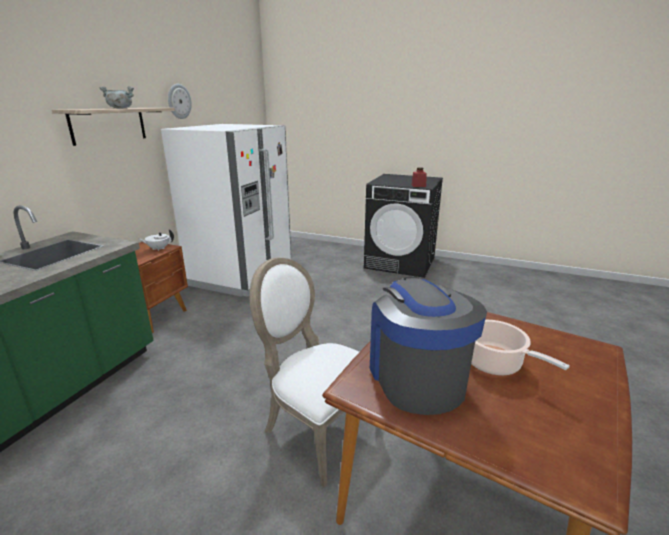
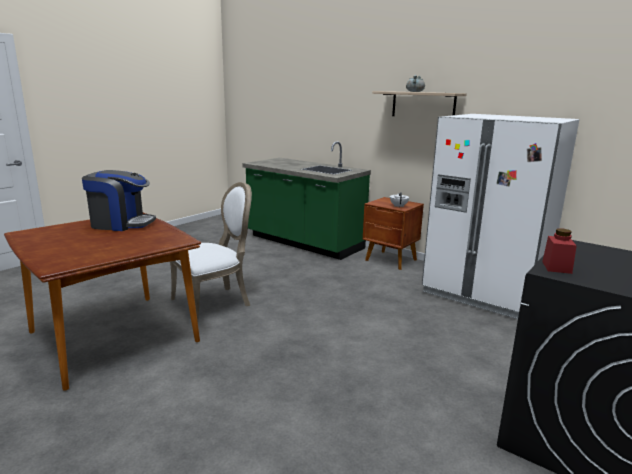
camera: 105 degrees right, 5 degrees down
wall clock [168,84,192,119] -> none
cooking pot [471,320,570,375] -> none

